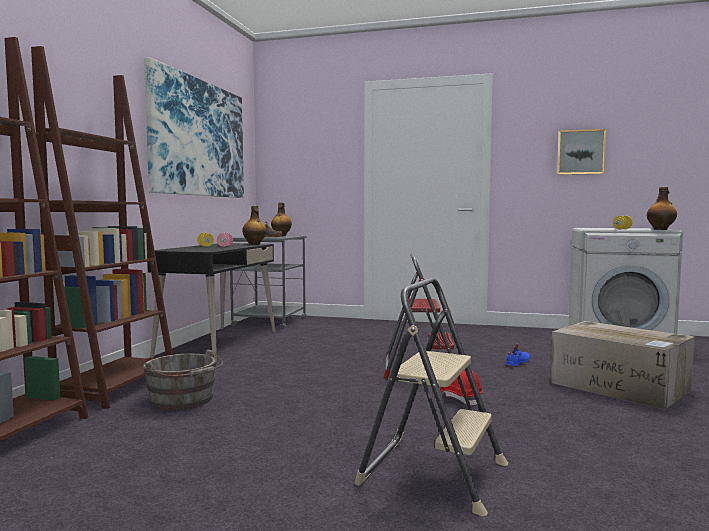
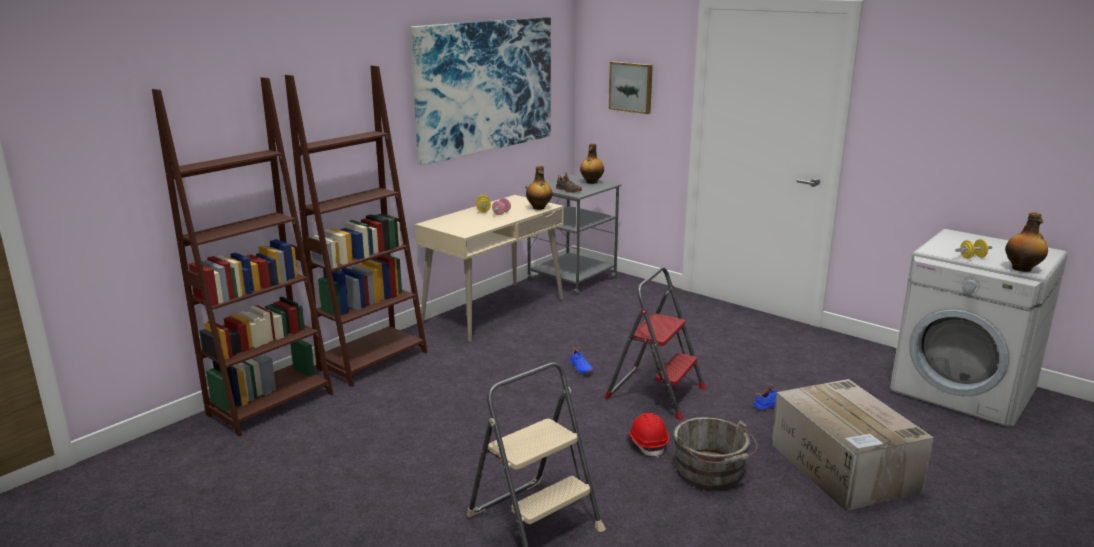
camera: 25 degrees right, 15 degrees up
grey bucket [143,349,223,410] -> grey bucket moved to [673,417,758,490]
black desk [147,243,276,363] -> beige desk [415,195,564,343]
picture [557,129,606,175] -> picture moved to [609,61,653,114]
none -> blue shoe [570,346,593,374]

